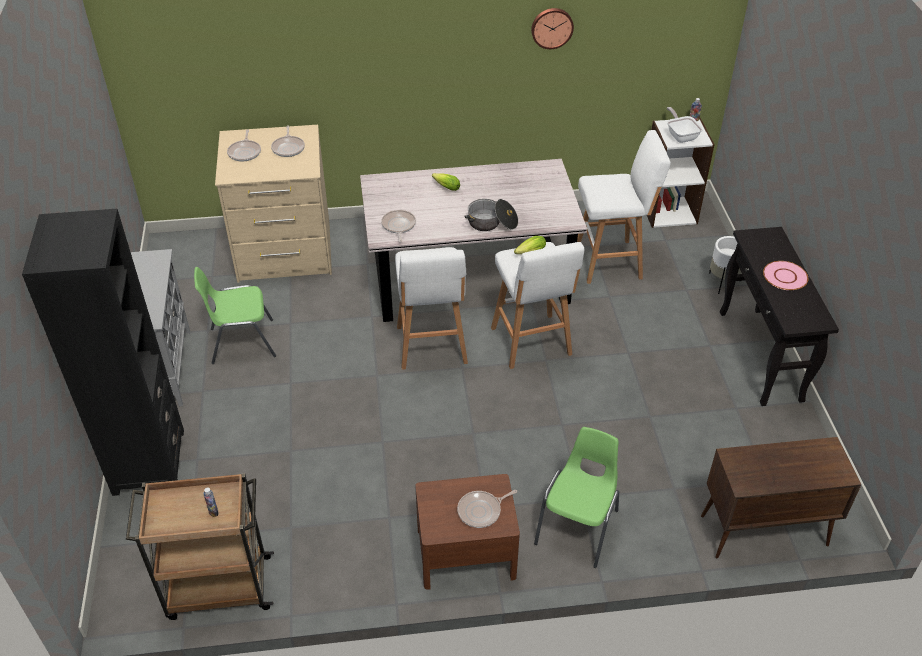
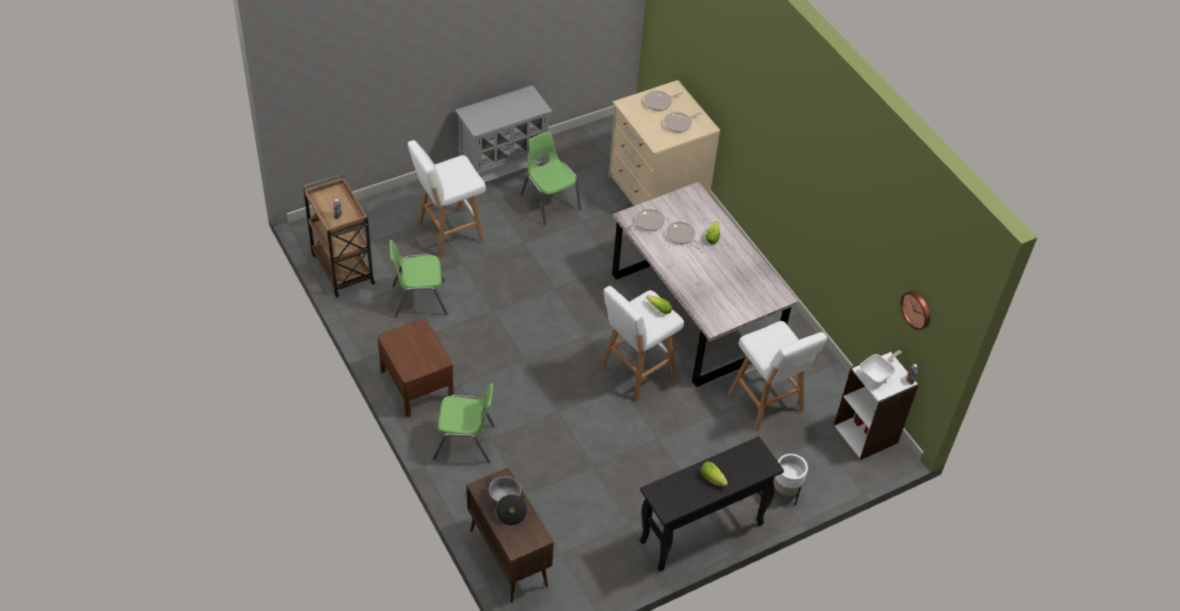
camera: 65 degrees right, 5 degrees up
black bookcase [22,209,184,496] -> none
white stool [395,247,468,370] -> white stool moved to [408,140,486,258]
frying pan [457,490,517,528] -> frying pan moved to [666,222,704,247]
cooking pot [464,199,518,231] -> cooking pot moved to [485,476,527,526]
wall clock [531,8,574,49] -> wall clock moved to [901,291,930,330]
pink plate [763,261,808,290] -> lettuce [700,461,728,487]
none -> green chair [390,240,448,318]

